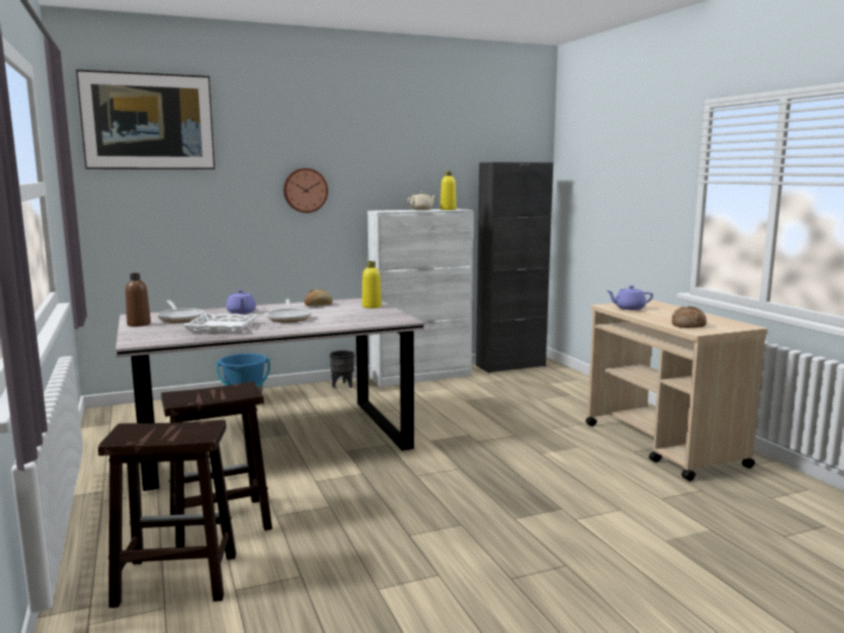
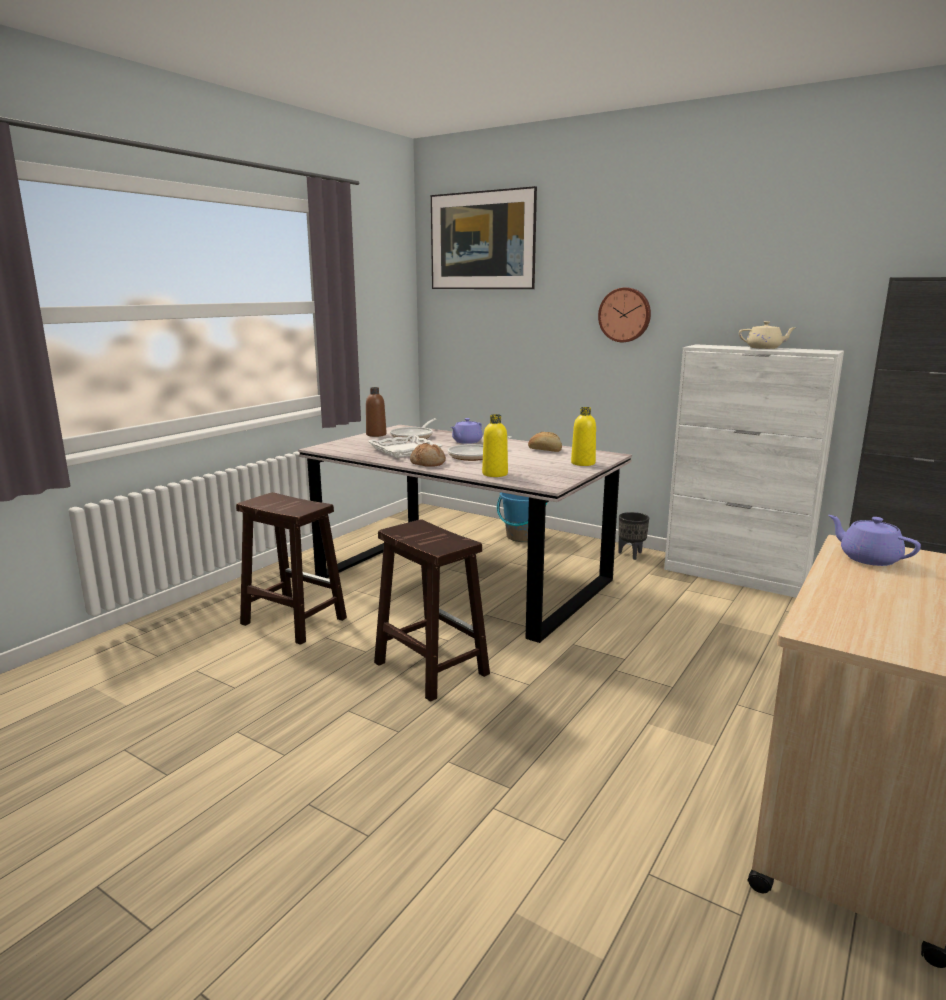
camera: 55 degrees right, 5 degrees up
brown stool [98,420,236,608] -> brown stool moved to [374,519,490,702]
yellow bottle [440,171,456,210] -> yellow bottle moved to [482,414,508,477]
bread [671,306,707,328] -> bread moved to [410,443,446,467]

